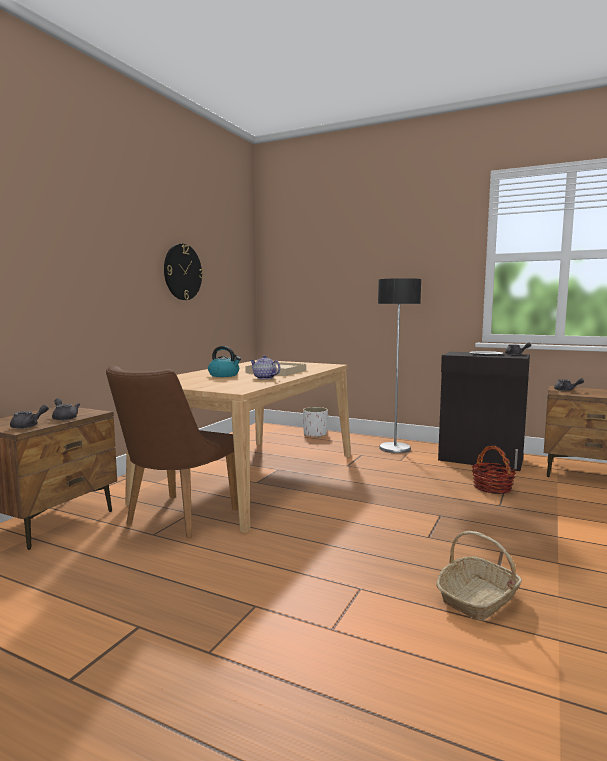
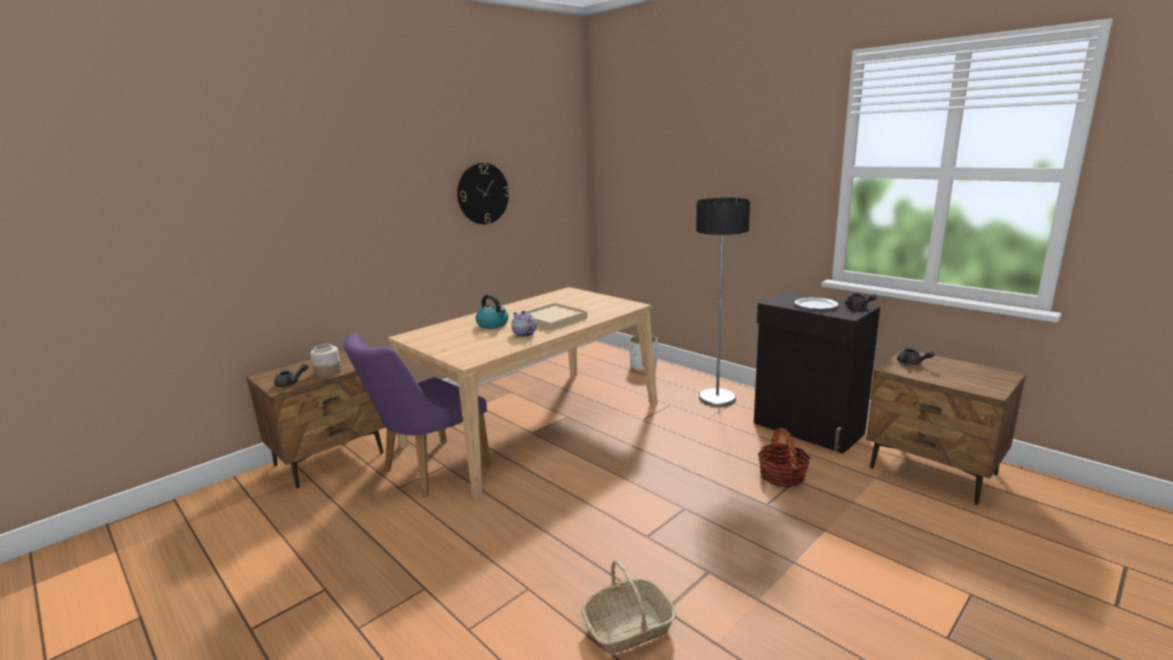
camera: 20 degrees right, 10 degrees up
grey teapot [52,398,80,420] -> jar [310,344,342,377]
brown chair [106,366,238,538] -> purple chair [343,333,491,497]

